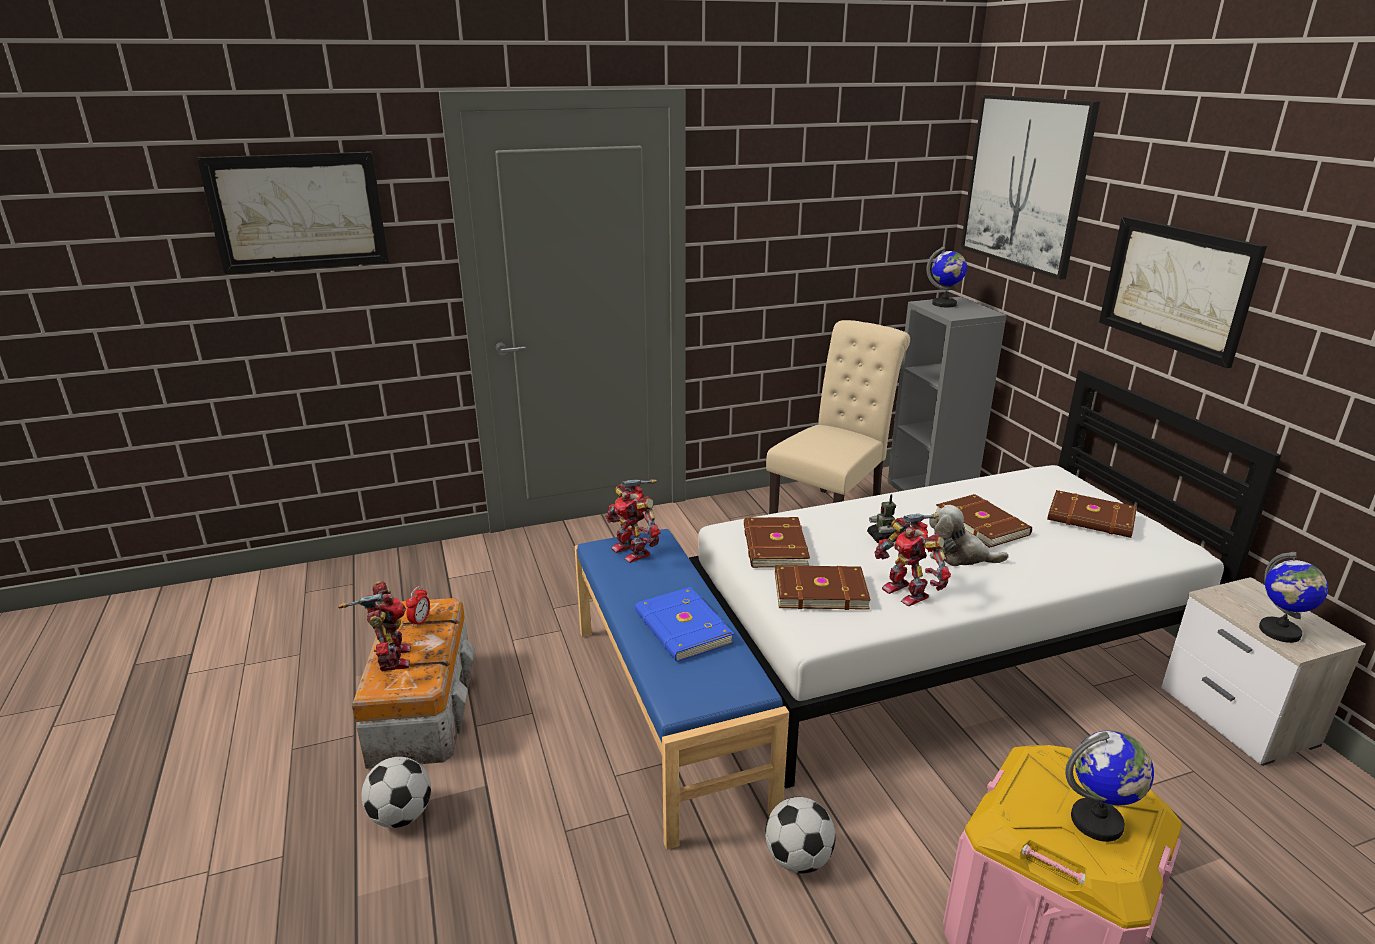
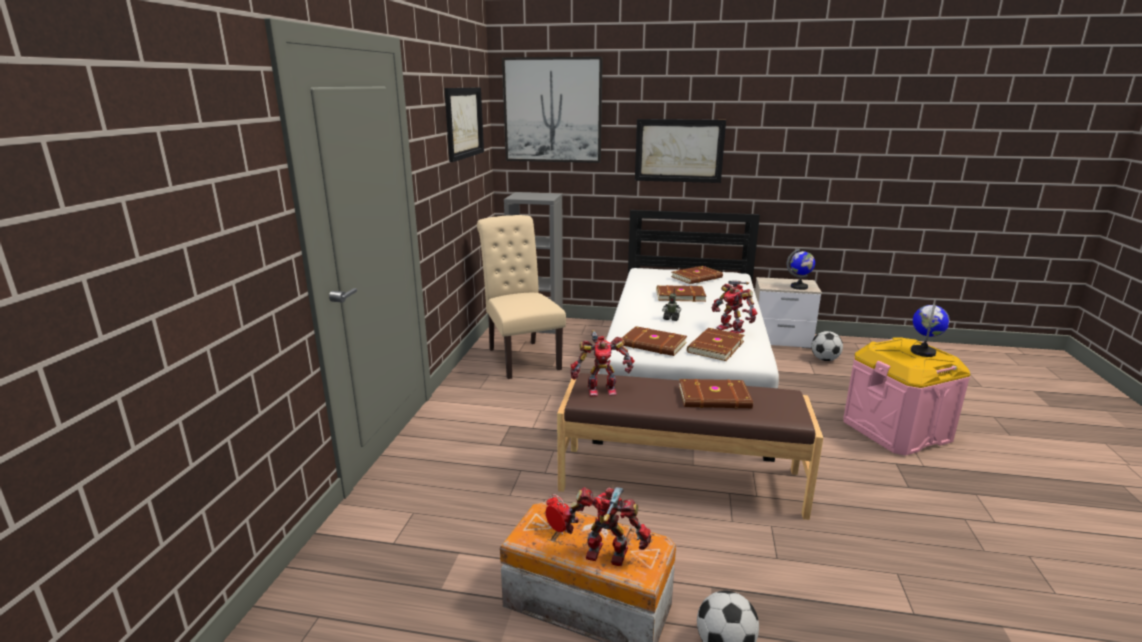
camera: 60 degrees left, 5 degrees down
picture [197,152,389,274] -> picture moved to [444,87,484,162]
blue bench [575,529,789,850] -> brown bench [557,373,823,520]
blue book [635,587,734,662] -> brown book [679,379,753,409]
football [765,797,836,874] -> football moved to [811,331,843,361]
toy robot [874,514,951,606] -> toy robot turned 60 degrees clockwise [711,281,757,334]
globe [926,246,967,308] -> none
plush toy [929,505,1009,566] -> none

